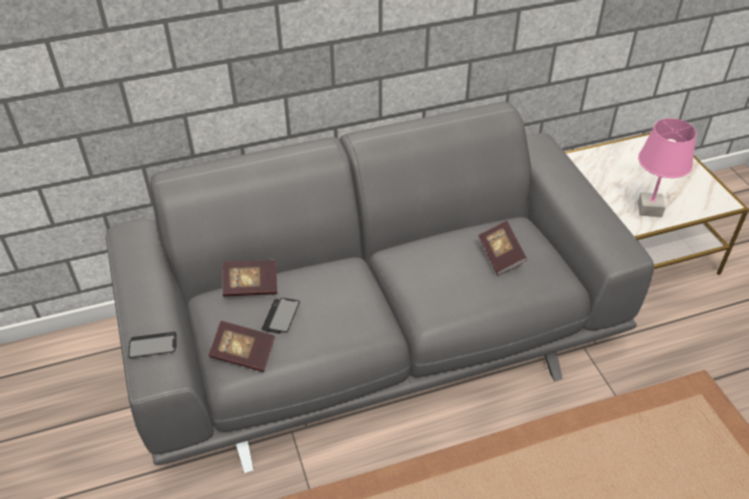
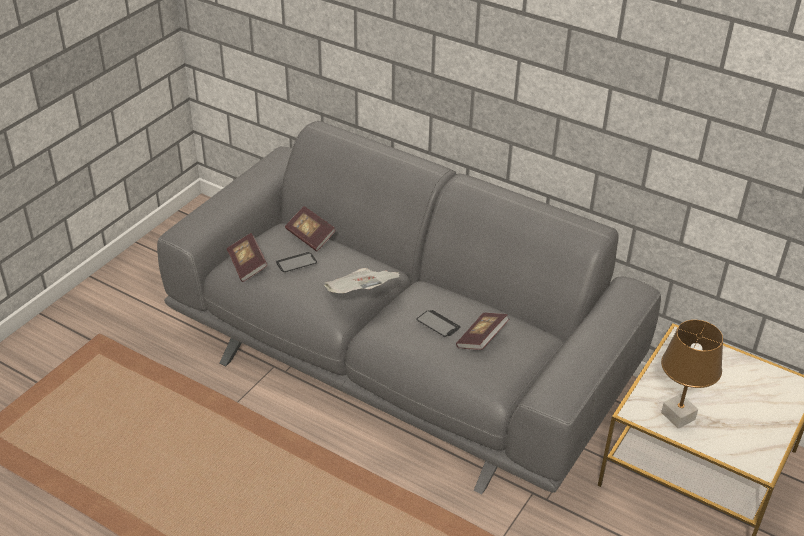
camera: 50 degrees right, 5 degrees down
phone [128,332,177,358] -> phone moved to [417,310,460,337]
pink table lamp [638,118,696,217] -> brown table lamp [661,320,723,429]
none -> newspaper [324,268,400,293]

